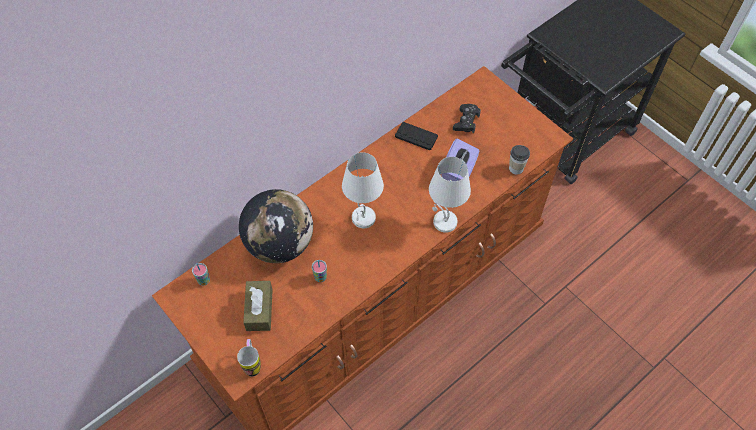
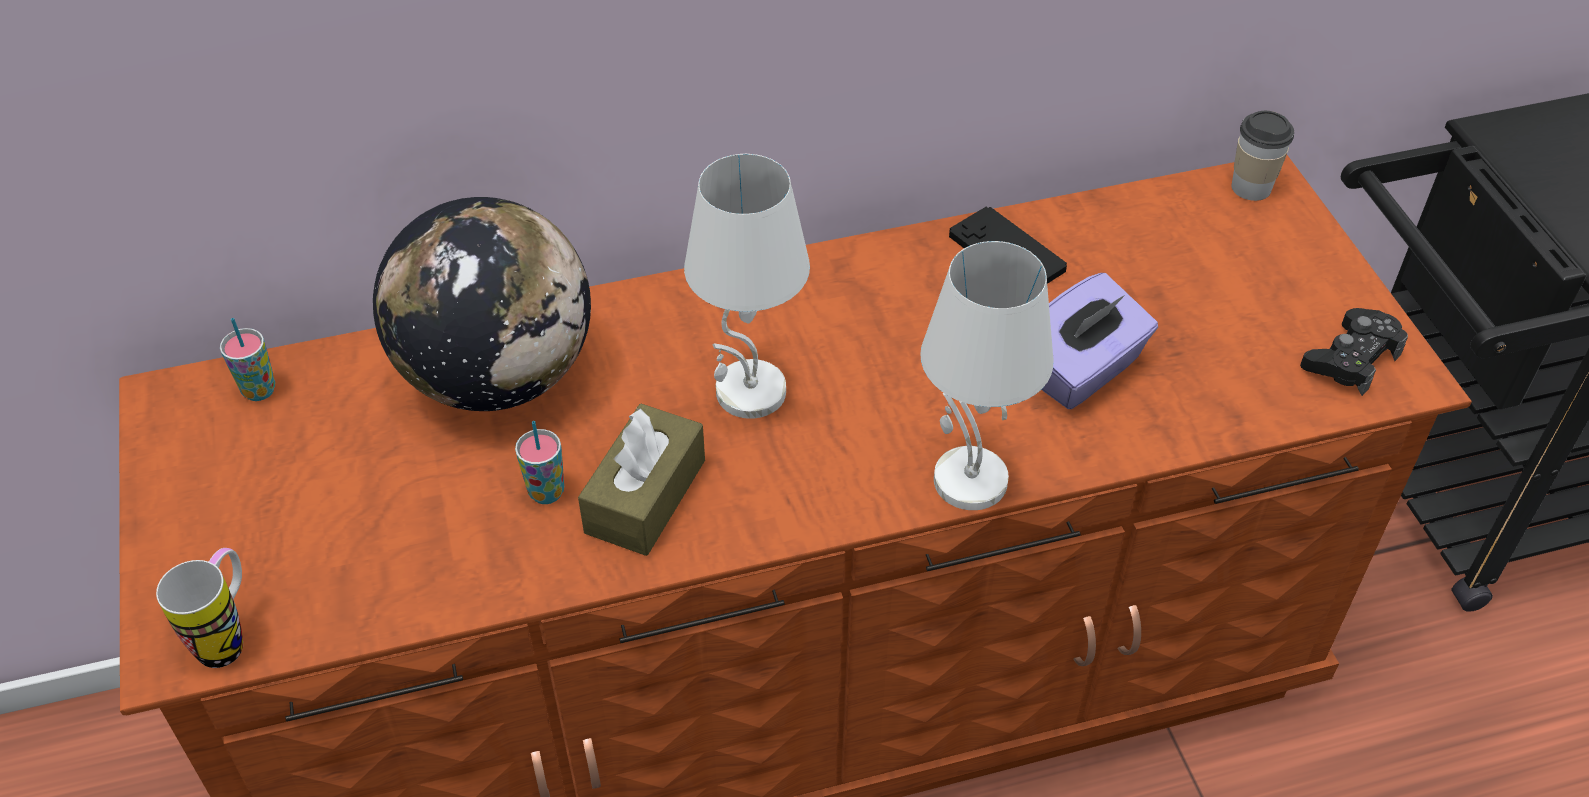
camera: 25 degrees right, 10 degrees down
brown tissue box [243,281,273,331] -> brown tissue box moved to [578,404,705,556]
black game controller [453,104,481,133] -> black game controller moved to [1300,308,1408,396]
cup [509,145,530,174] -> cup moved to [1231,111,1294,201]

